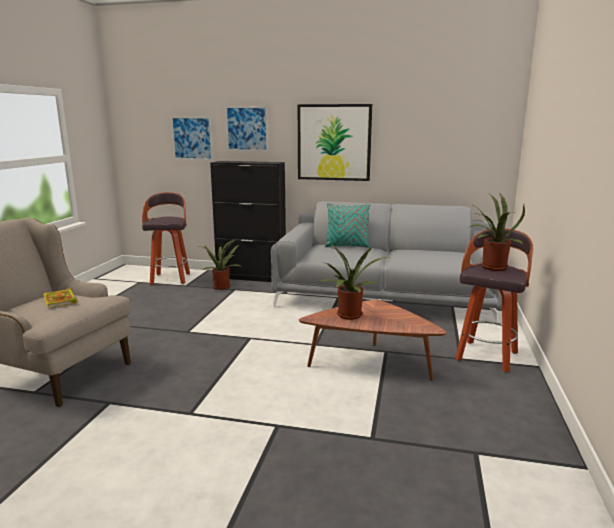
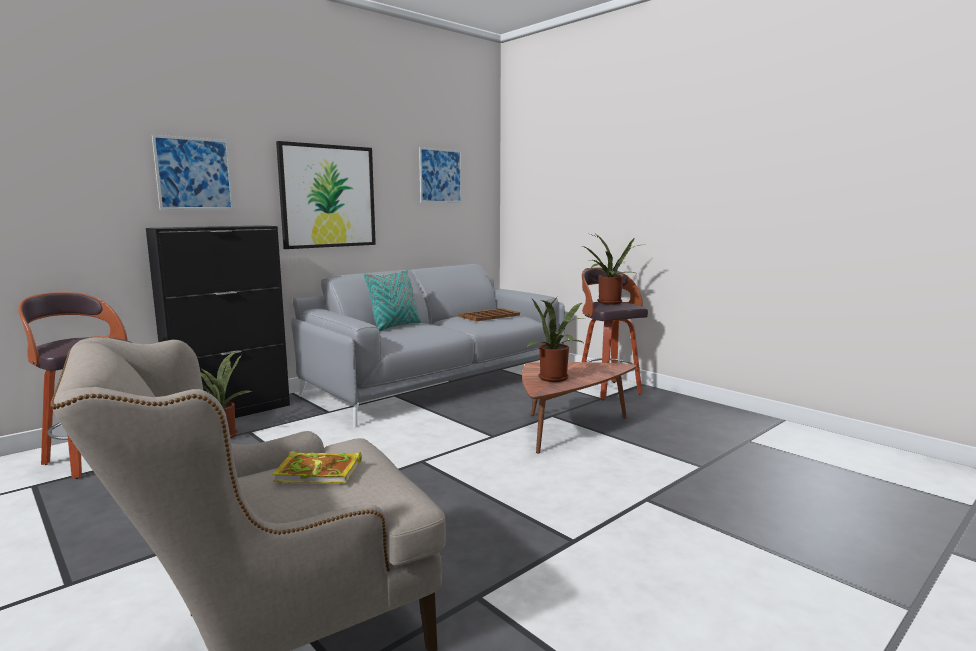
camera: 55 degrees left, 5 degrees down
picture [171,117,213,160] -> picture moved to [419,147,462,203]
none -> brown tray [458,308,520,321]

